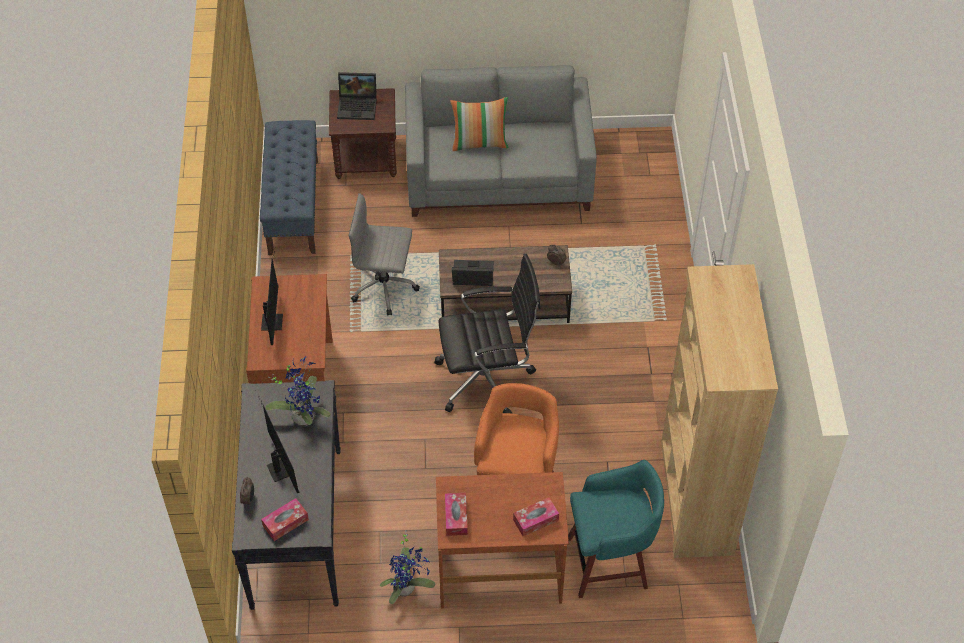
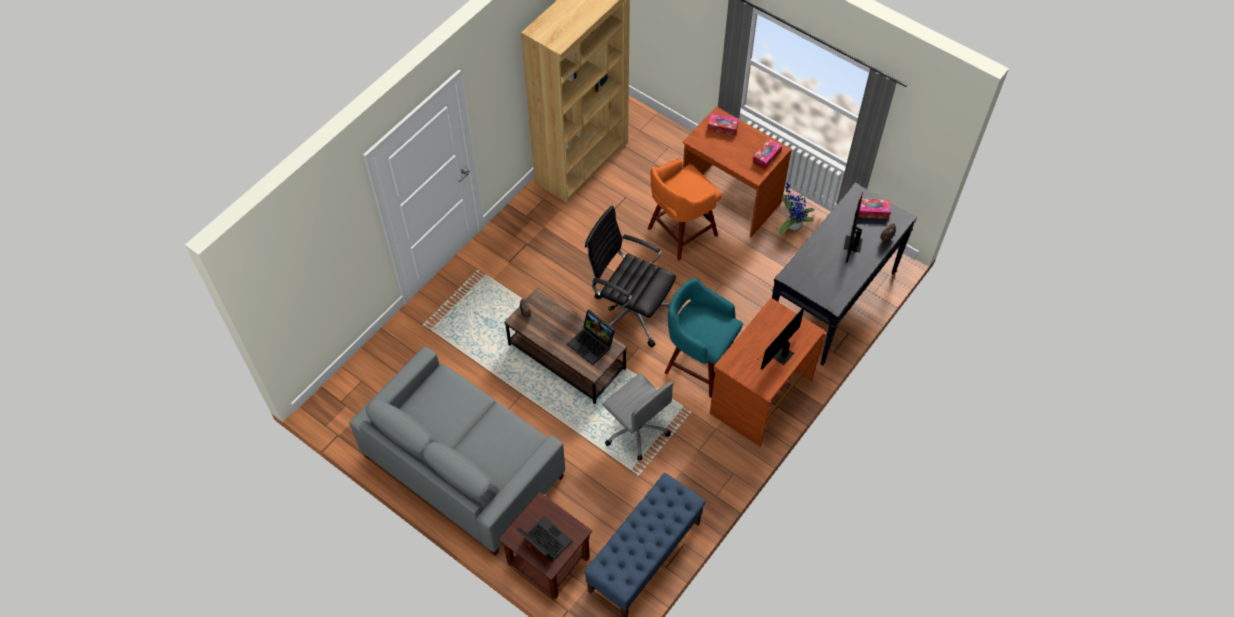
camera: 140 degrees left, 5 degrees up
potted plant [265,355,331,426] -> none
pillow [450,97,509,151] -> none
turquoise stool [568,460,664,598] -> turquoise stool moved to [665,278,743,398]

